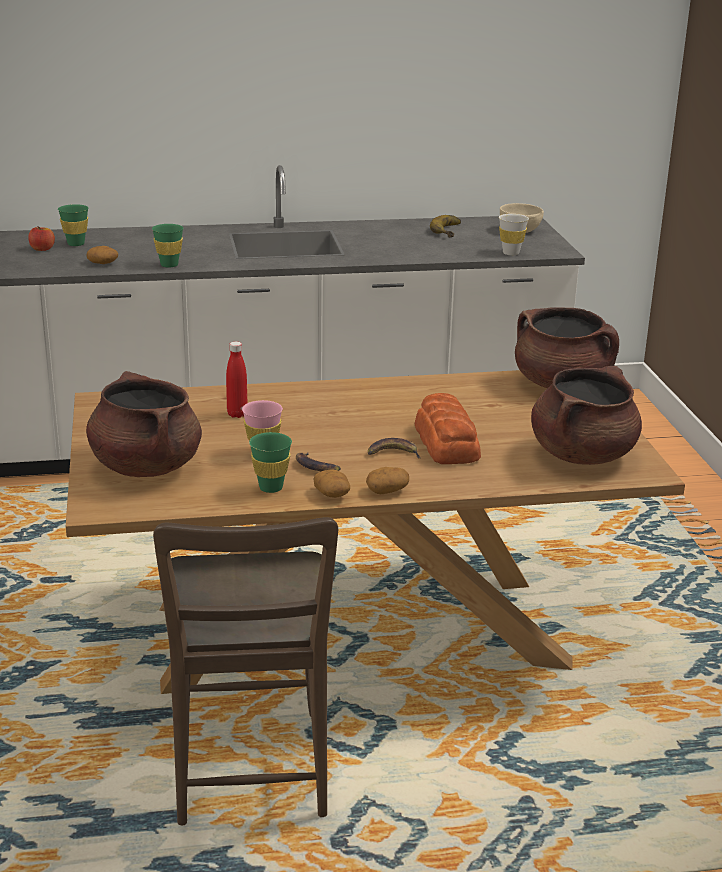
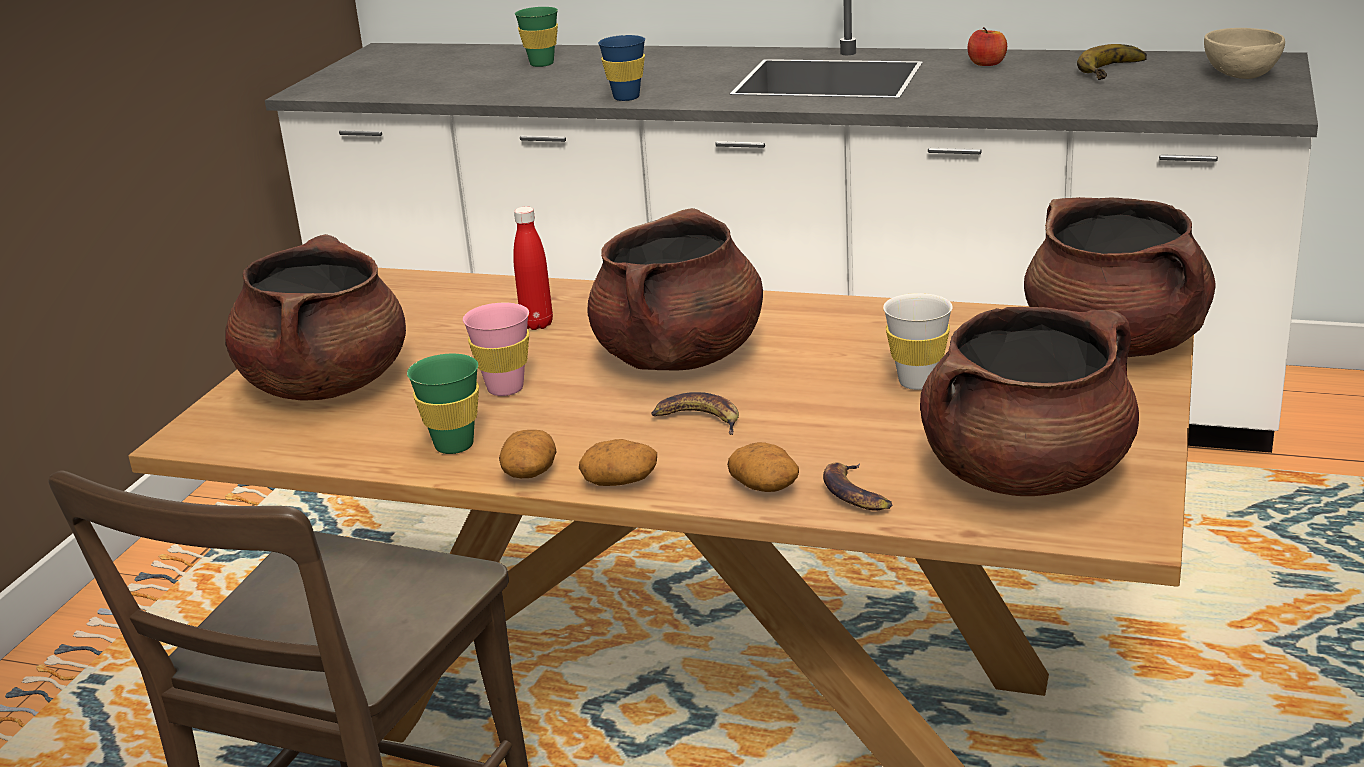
camera: 30 degrees right, 0 degrees up
apple [28,226,55,251] -> apple moved to [968,27,1007,66]
potato [87,246,118,264] -> potato moved to [727,442,799,492]
green cup [152,224,183,268] -> blue cup [598,35,645,101]
banana [296,453,341,471] -> banana moved to [823,462,892,511]
bread [415,393,481,464] -> none
white cup [499,214,529,255] -> white cup moved to [883,293,953,390]
none -> brown cooking pot [587,208,763,371]

